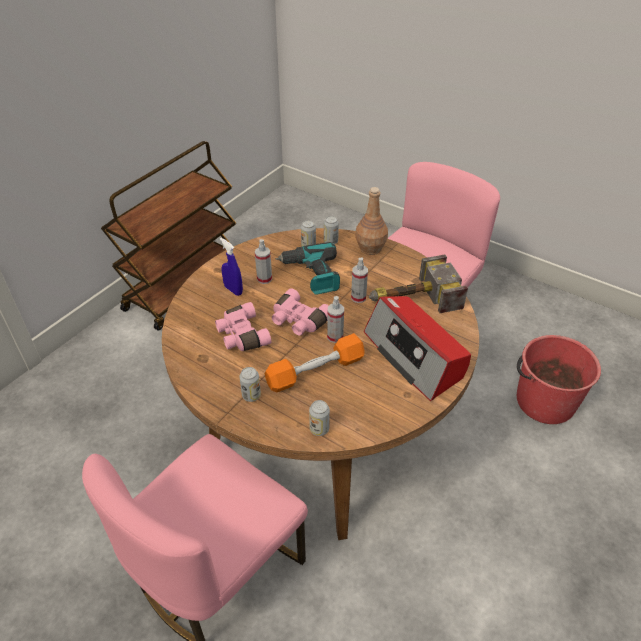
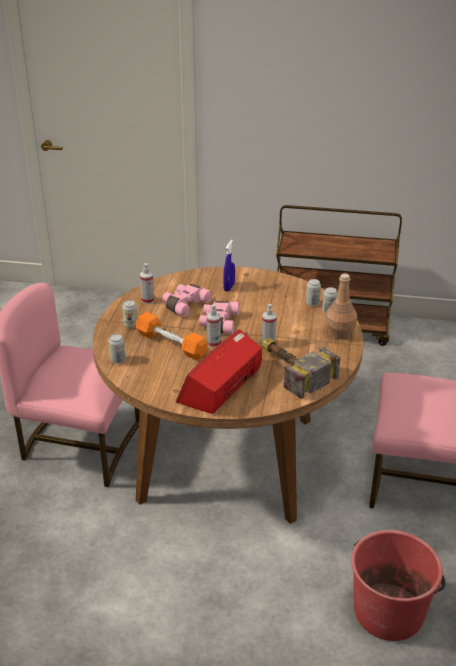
camera: 65 degrees right, 10 degrees down
spray bottle [255,239,272,284] -> spray bottle moved to [140,263,154,304]
power drill [275,242,340,295] -> none

